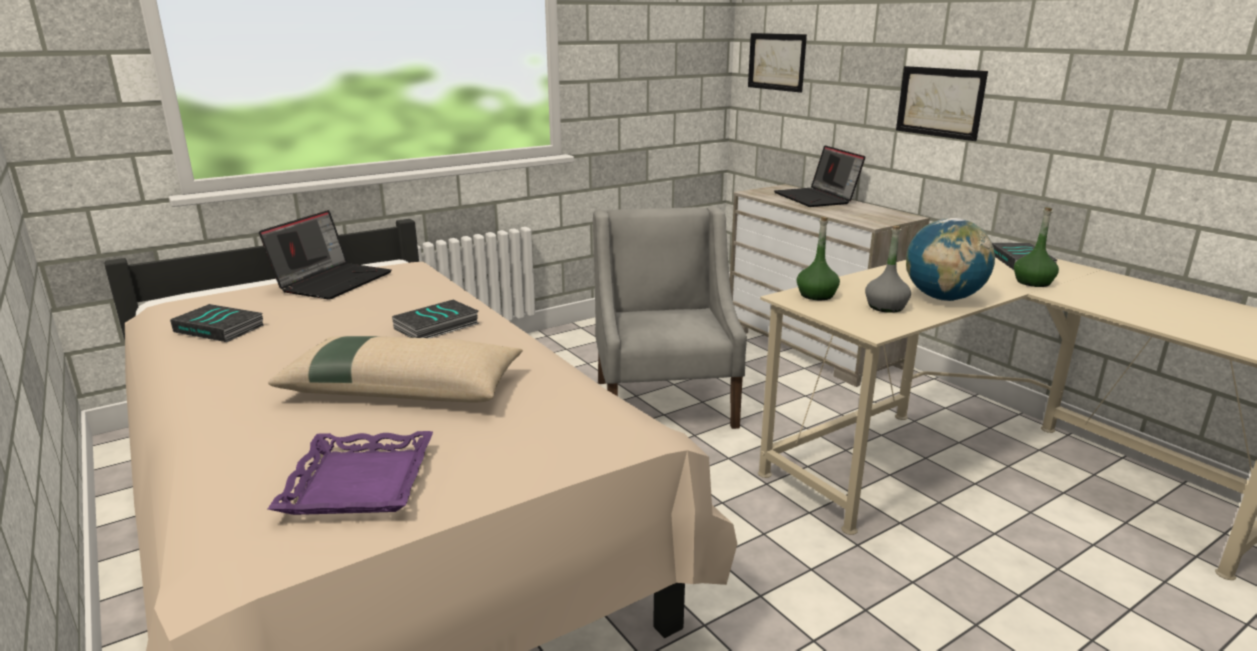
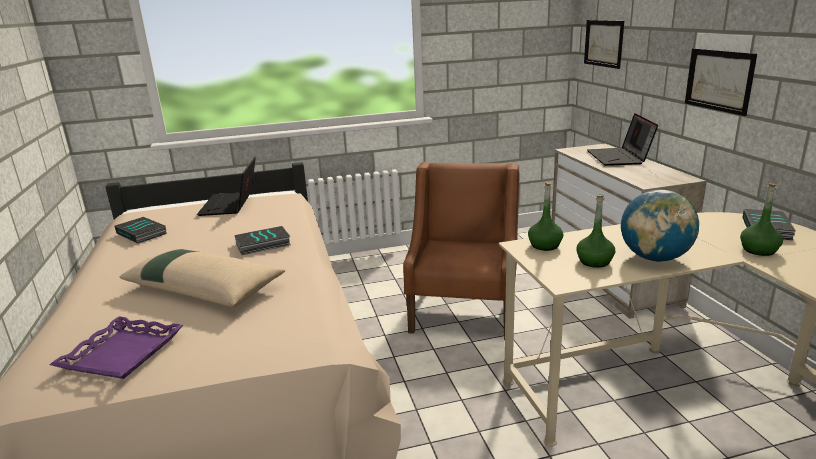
camera: 20 degrees right, 0 degrees up
laptop [259,210,392,299] -> laptop turned 135 degrees clockwise [197,157,256,216]
grey armchair [593,206,747,429] -> brown armchair [403,162,520,341]
grey bottle [865,226,911,313] -> green bottle [576,195,615,268]

